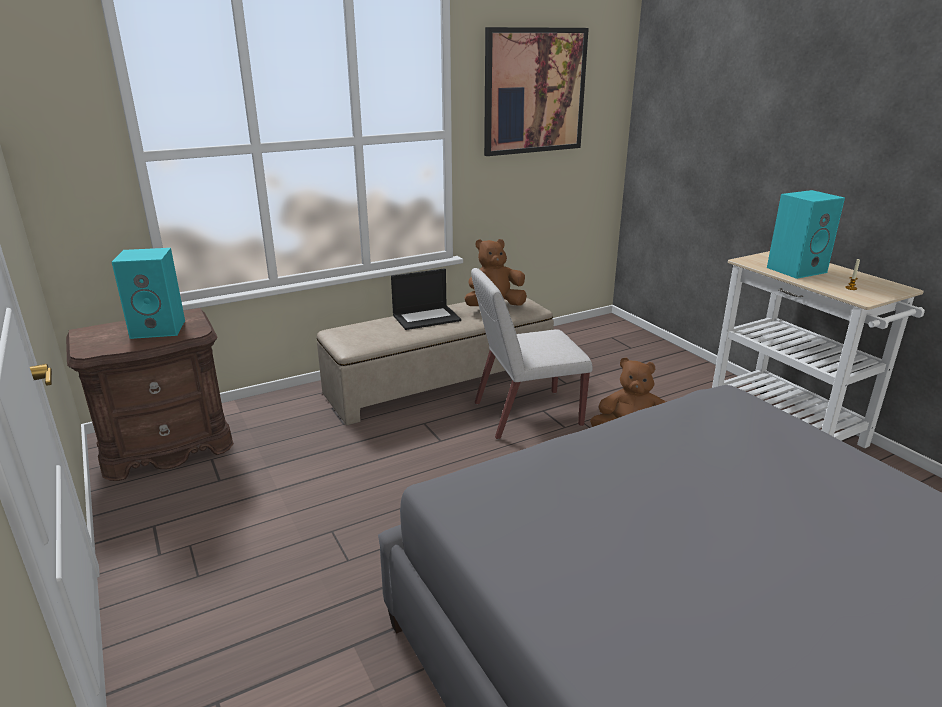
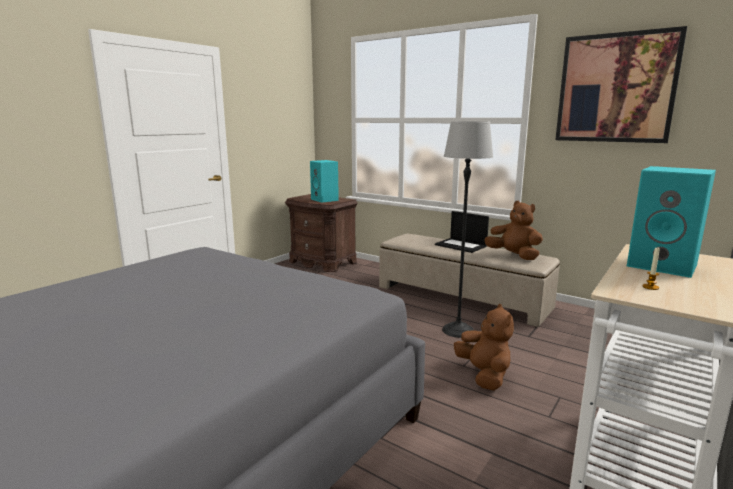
camera: 65 degrees right, 10 degrees down
white chair [471,268,592,439] -> floor lamp [442,121,493,338]

